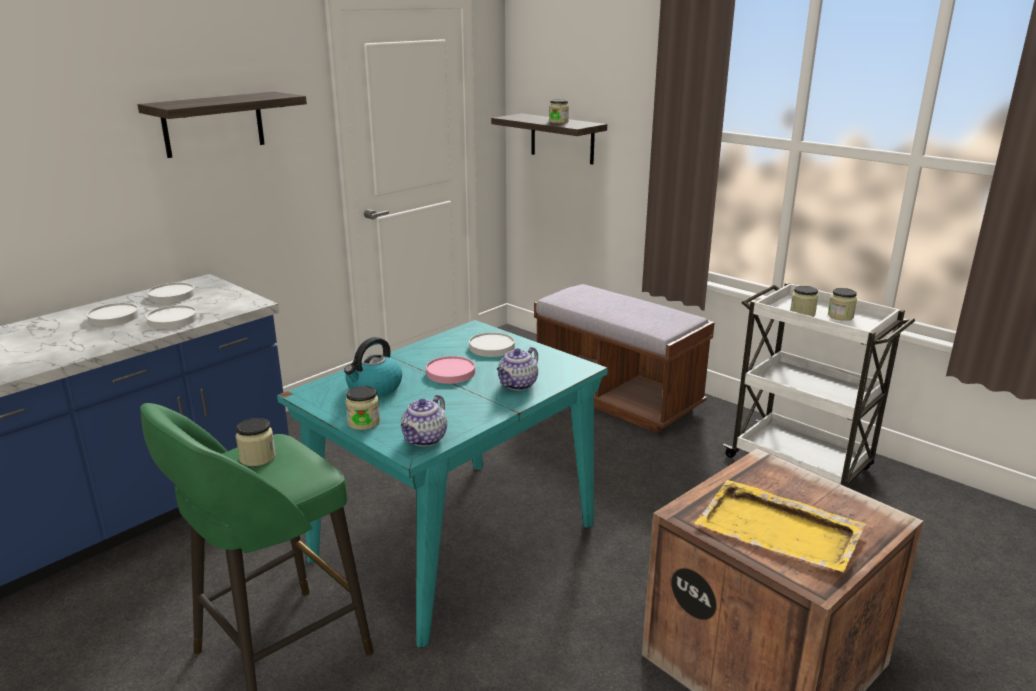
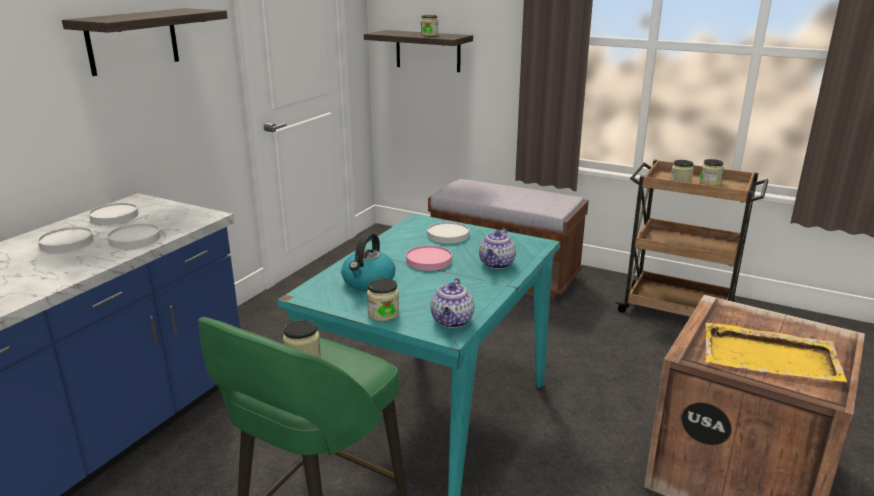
camera: 15 degrees left, 0 degrees up
white cart [723,282,915,487] -> brown cart [615,159,768,317]

